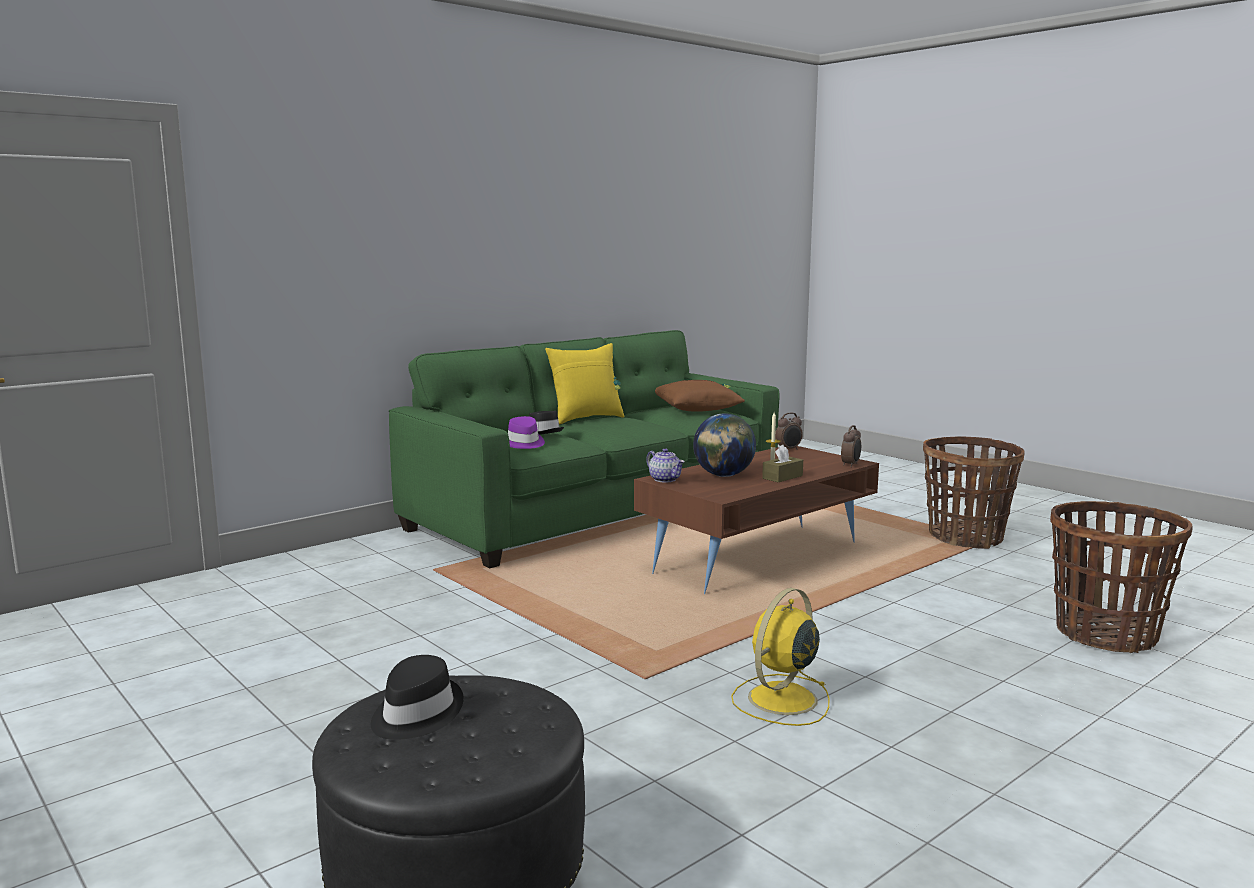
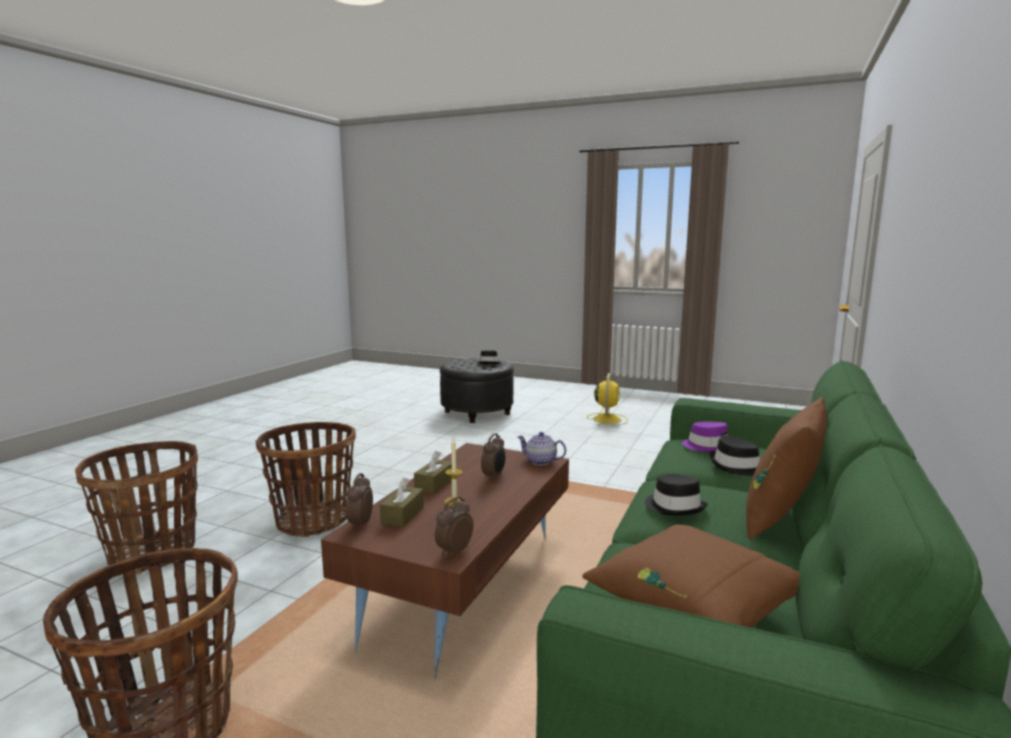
camera: 155 degrees right, 0 degrees up
yellow pillow [545,343,624,424] -> brown pillow [746,397,827,539]
globe [693,413,756,477] -> alarm clock [481,433,506,480]
yellow fan [731,588,829,726] -> yellow fan moved to [587,373,628,425]
none -> basket [256,422,356,537]
none -> brown tissue box [380,478,424,527]
none -> black hat [645,474,708,516]

